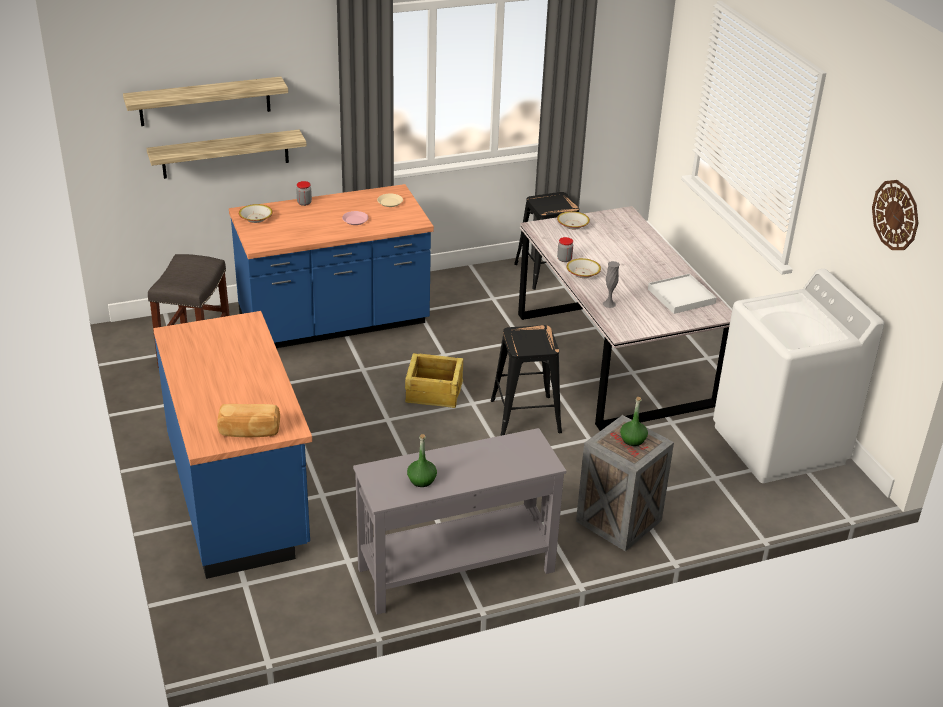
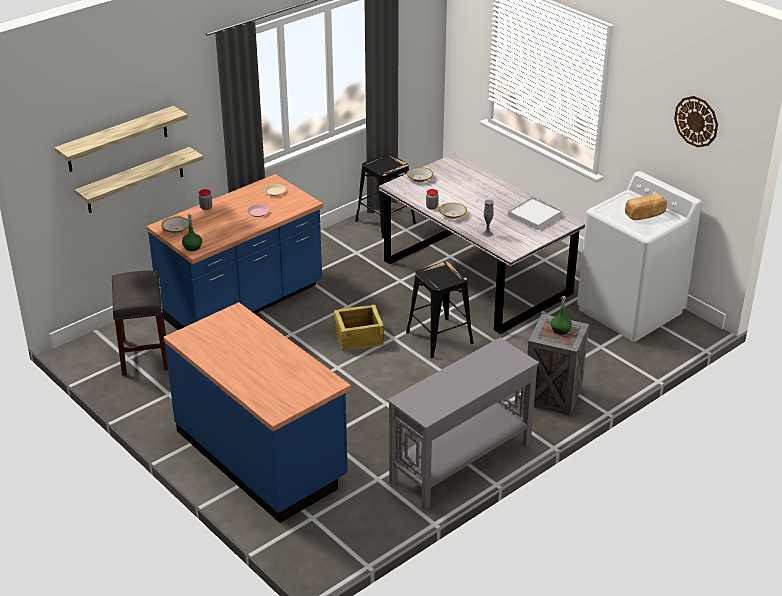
camera: 20 degrees left, 0 degrees up
bread [217,404,280,437] -> bread moved to [625,194,667,220]
green bottle [407,434,437,487] -> green bottle moved to [182,213,202,251]

